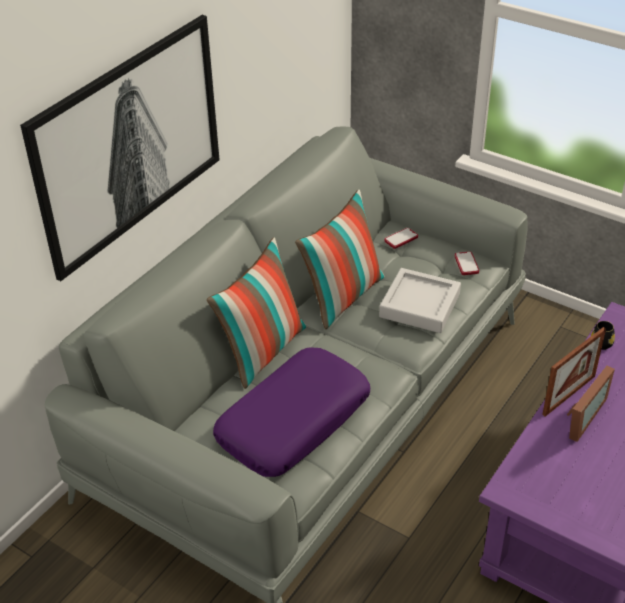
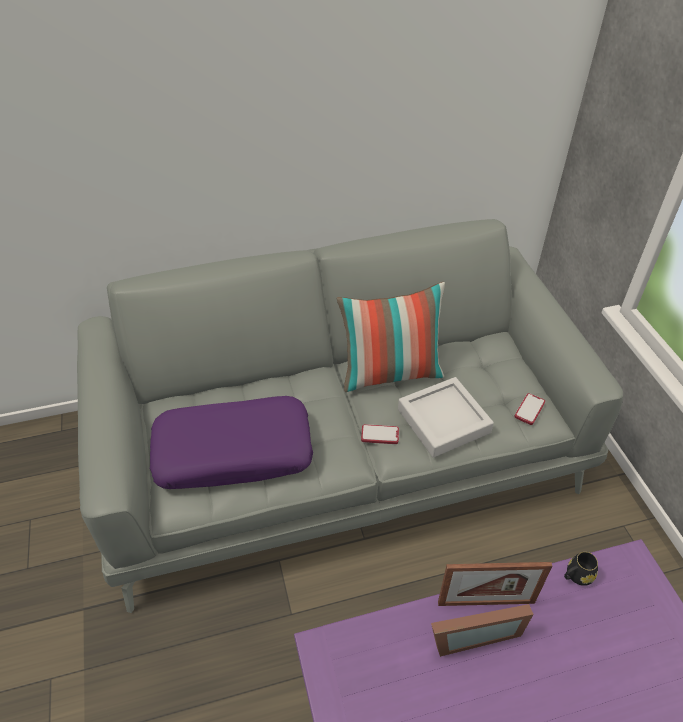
camera: 40 degrees right, 5 degrees up
picture [20,15,220,281] -> none
pillow [207,238,306,389] -> none
phone [384,228,418,249] -> phone moved to [361,424,399,444]

